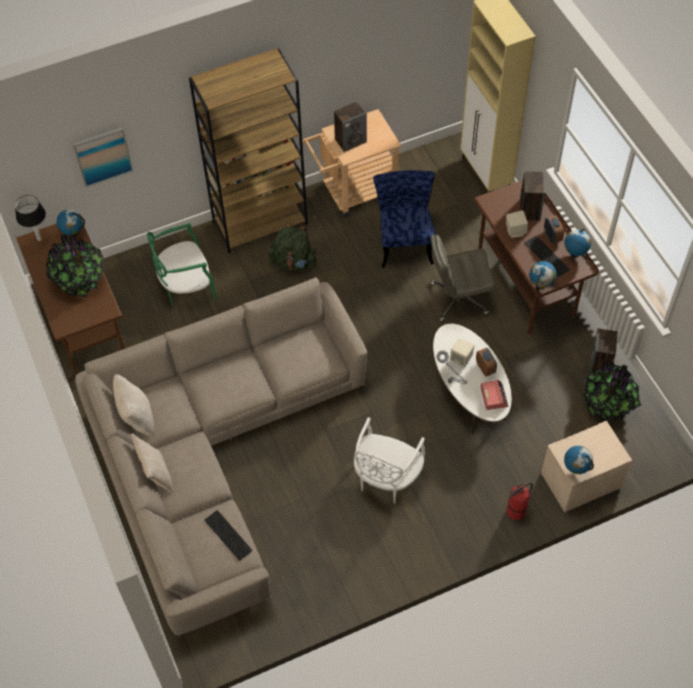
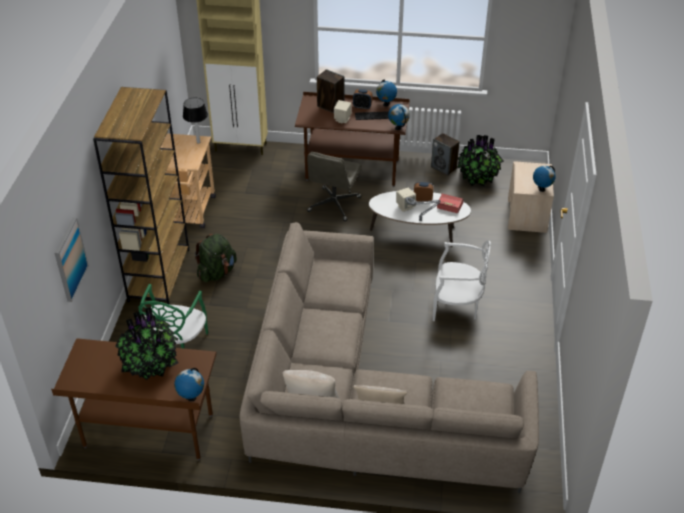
camera: 60 degrees left, 15 degrees down
table lamp [15,195,46,241] -> table lamp moved to [183,98,208,144]
globe [56,209,85,237] -> globe moved to [174,368,204,401]
keyboard [204,510,252,561] -> none
speaker [334,101,367,152] -> none
white chair [354,417,425,504] -> white chair turned 45 degrees counterclockwise [433,241,491,321]
blue chair [373,170,435,268] -> none
fire extinguisher [507,483,533,520] -> none

